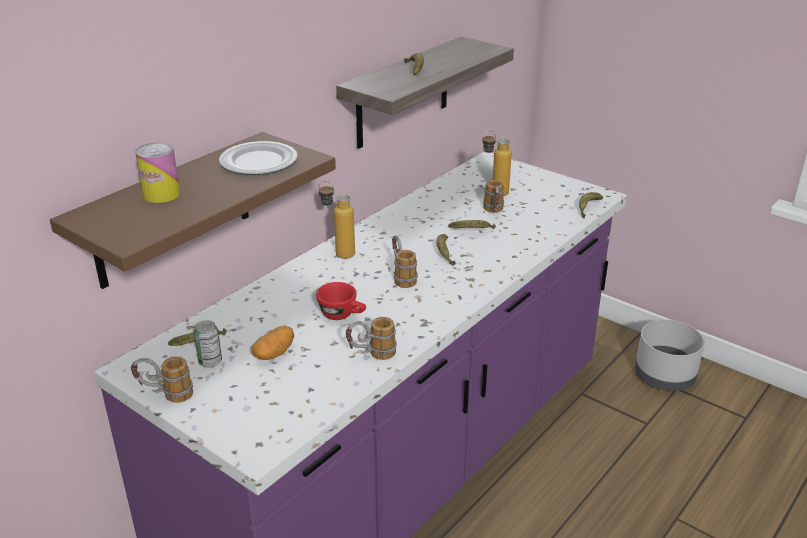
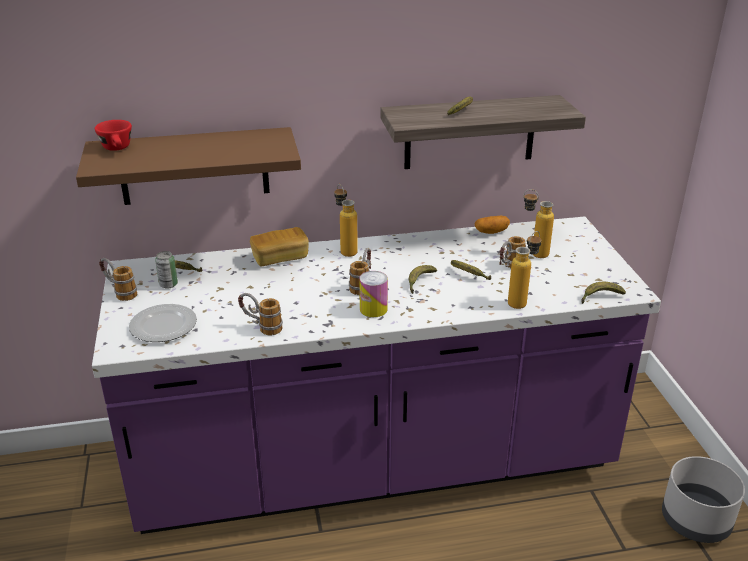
camera: 40 degrees right, 0 degrees up
can [135,142,180,203] -> can moved to [359,271,388,317]
plate [219,141,298,175] -> plate moved to [129,304,197,342]
potato [251,325,294,360] -> potato moved to [475,216,510,234]
red cup [316,282,366,320] -> red cup moved to [95,120,132,151]
none -> bread [250,227,309,266]
none -> bottle [508,231,542,309]

